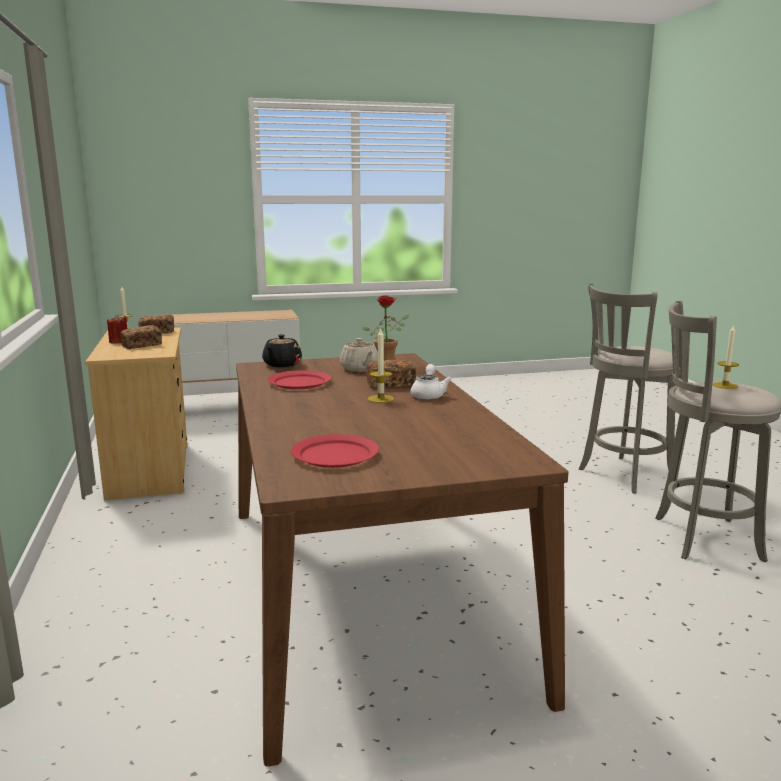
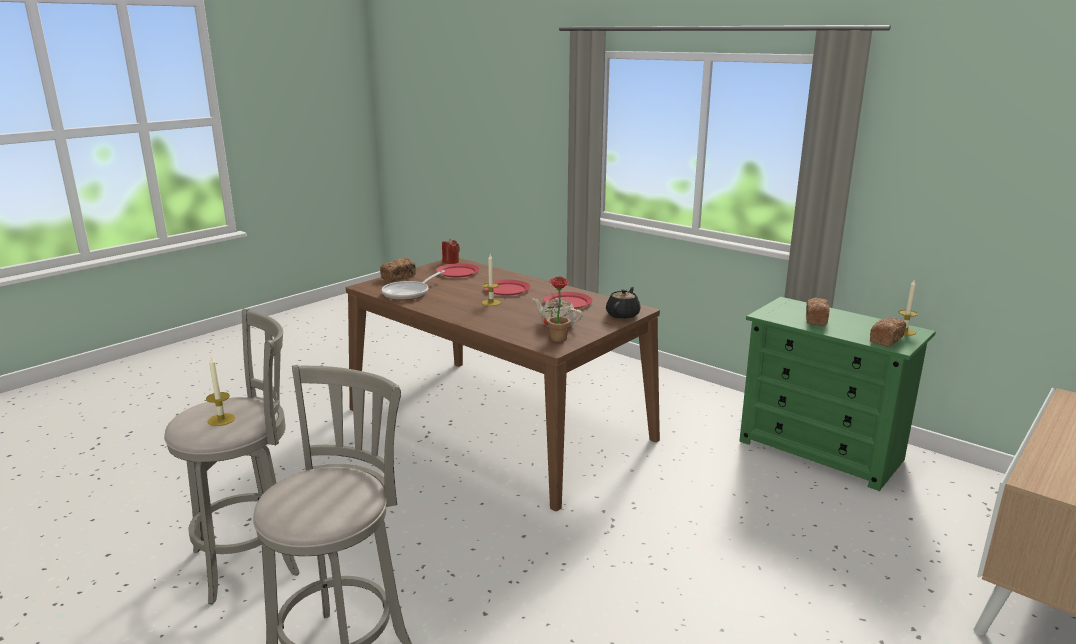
camera: 145 degrees right, 5 degrees up
beige dresser [85,328,187,501] -> green dresser [739,297,936,491]
red candle [107,314,128,344] -> red candle moved to [442,239,460,264]
black teapot [262,334,302,367] -> black teapot turned 45 degrees clockwise [606,287,641,319]
bread [366,359,416,388] -> bread moved to [380,258,416,282]
white teapot [411,364,452,399] -> none
none -> frying pan [382,270,445,300]
none -> red plate [484,280,530,296]

